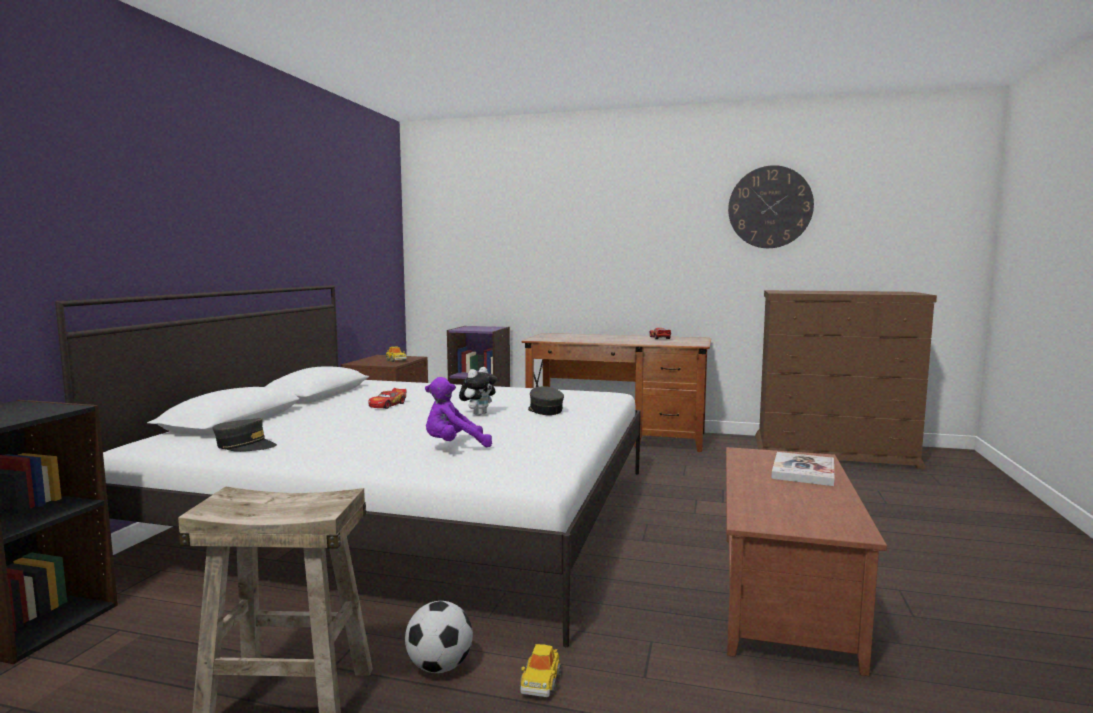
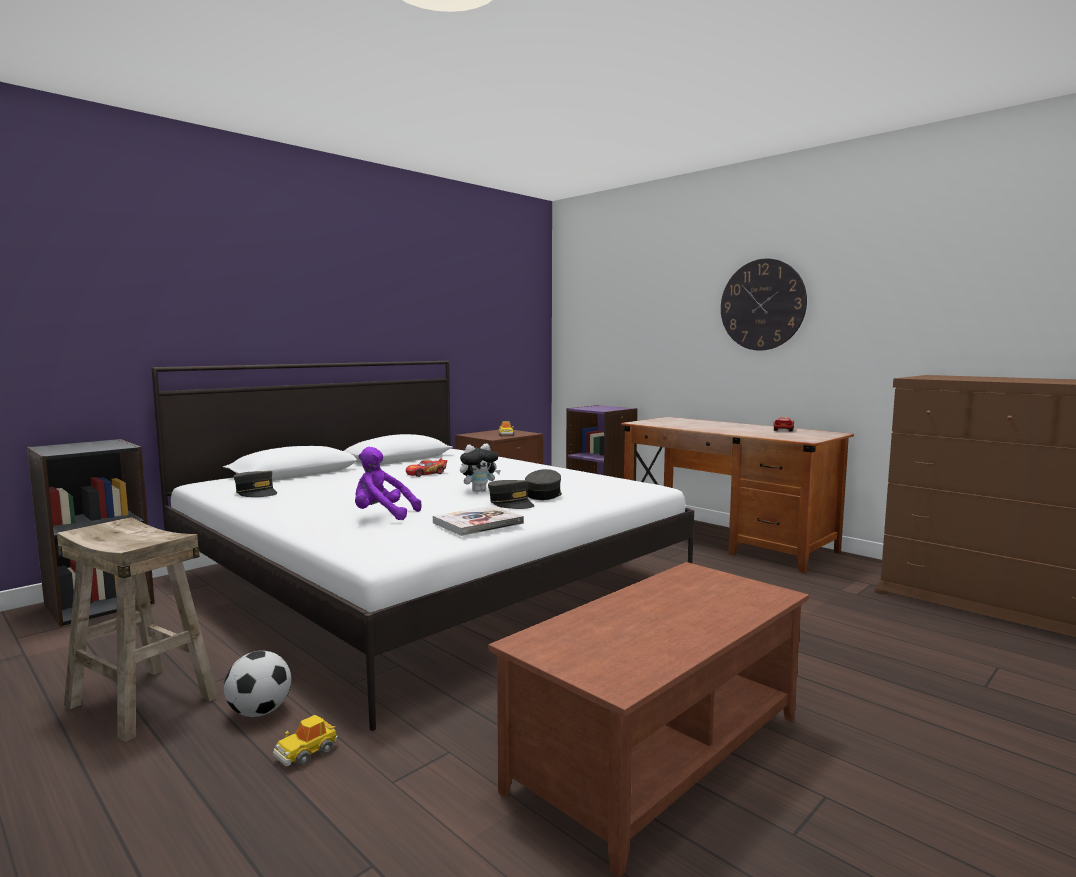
camera: 30 degrees right, 0 degrees up
wall clock [728,165,814,248] -> wall clock moved to [721,259,807,350]
book [771,452,834,486] -> book moved to [433,506,524,536]
none -> grey cap [488,480,534,509]

